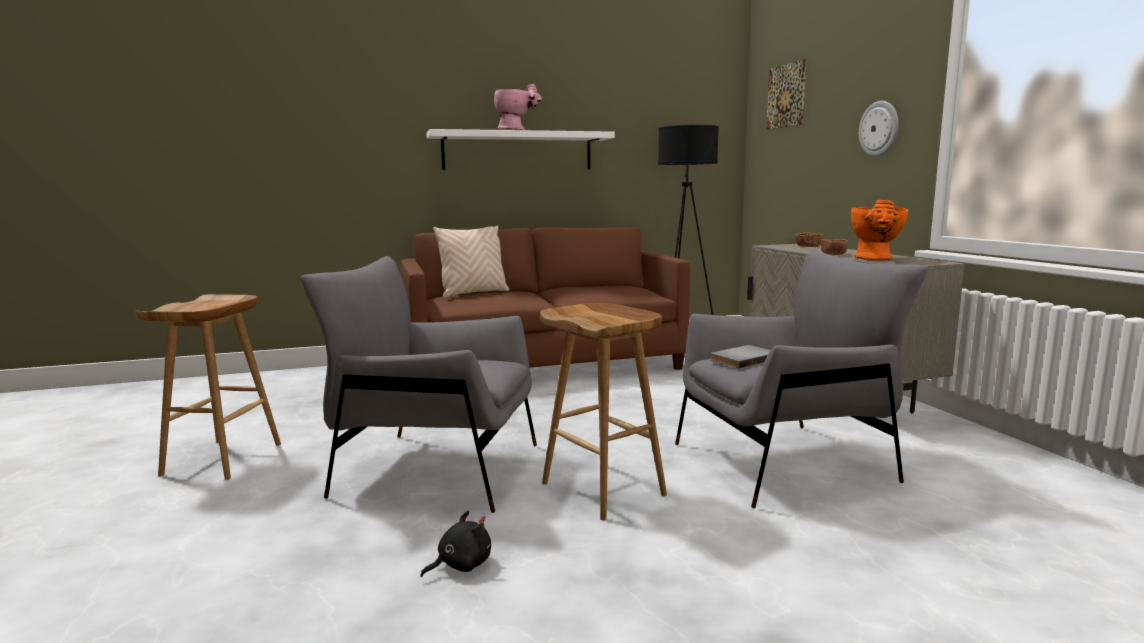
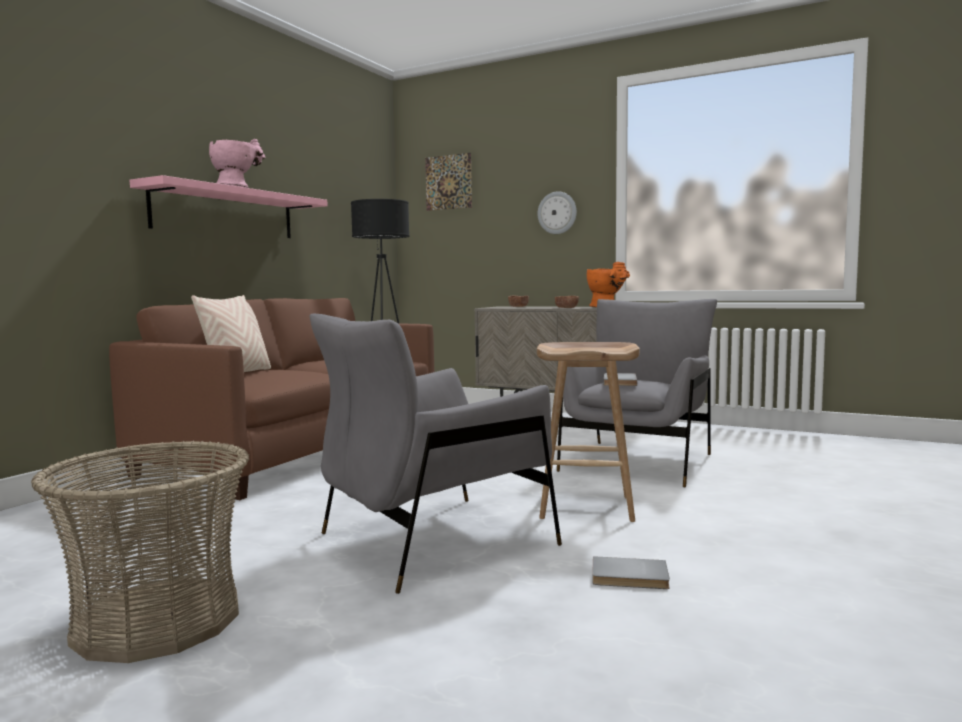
camera: 45 degrees left, 5 degrees down
brown stool [135,294,281,480] -> basket [31,441,249,663]
black plush toy [420,511,491,577] -> grey book [592,556,670,589]
white shelf [426,129,615,170] -> pink shelf [130,175,328,238]

